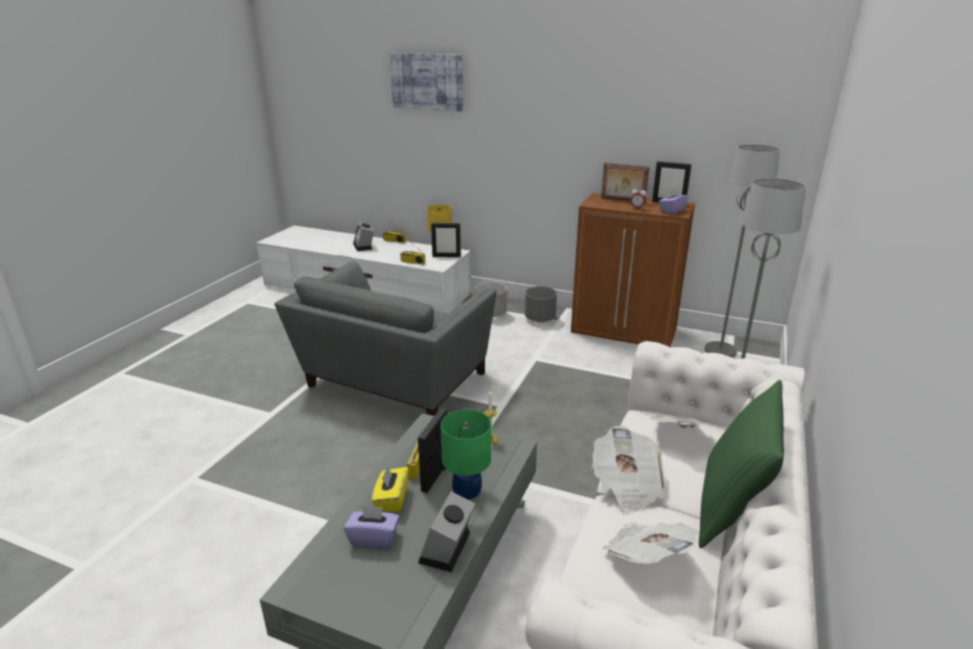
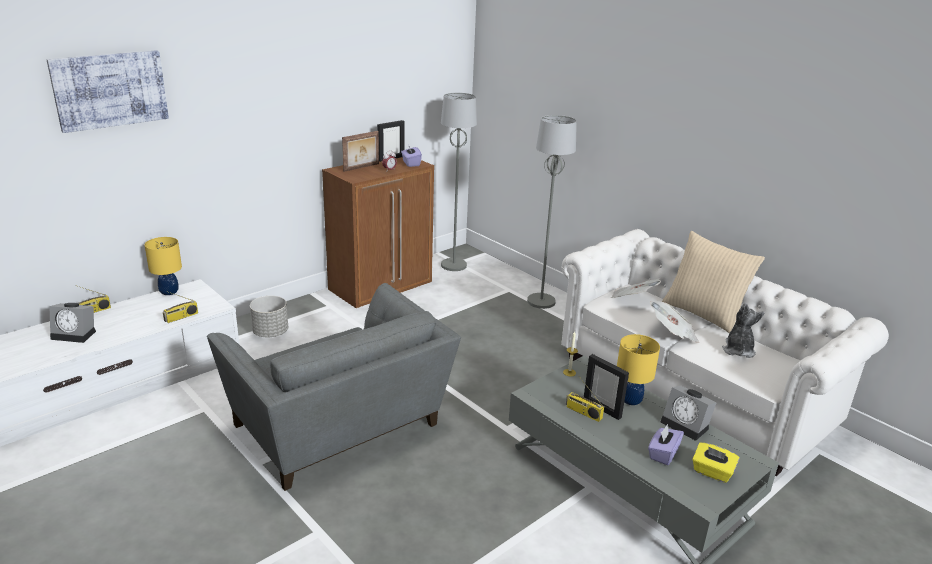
camera: 65 degrees left, 0 degrees up
yellow tissue box [372,466,409,512] -> yellow tissue box moved to [692,442,740,483]
picture frame [431,223,461,257] -> none
green table lamp [441,409,491,500] -> yellow table lamp [617,334,660,405]
grey planter [525,286,557,322] -> none
newspaper [603,522,700,564] -> plush toy [722,303,765,358]
green pillow [699,380,784,548] -> beige pillow [662,231,765,333]

